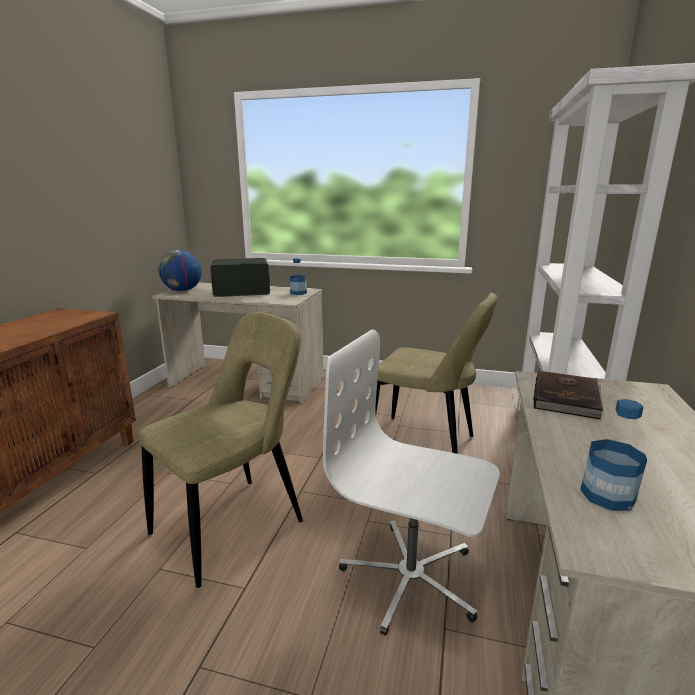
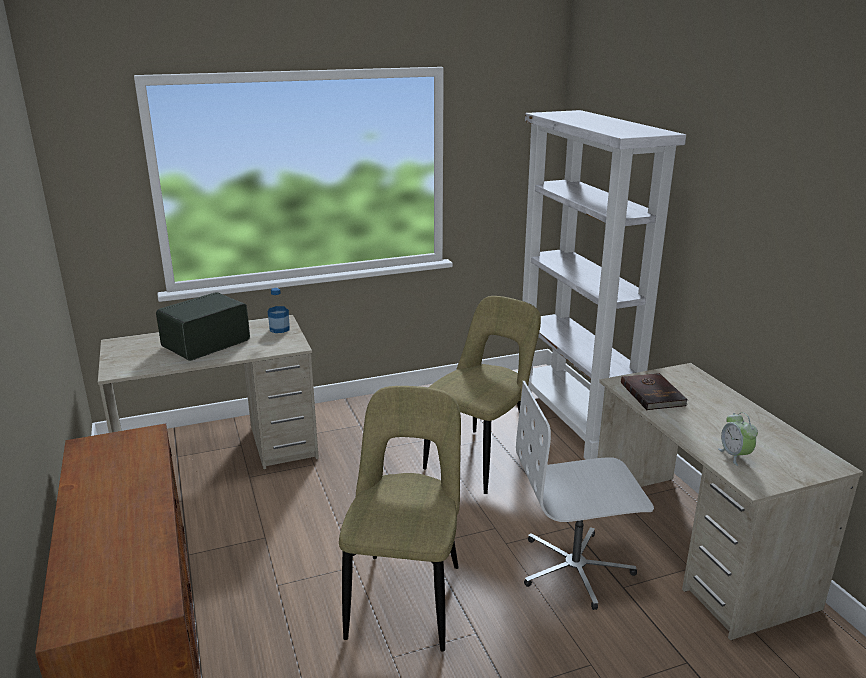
camera: 35 degrees left, 5 degrees up
globe [158,250,202,291] -> none
beige chair [375,293,498,454] -> beige chair turned 45 degrees counterclockwise [423,296,541,494]
bottle [580,399,647,511] -> alarm clock [718,412,758,466]

